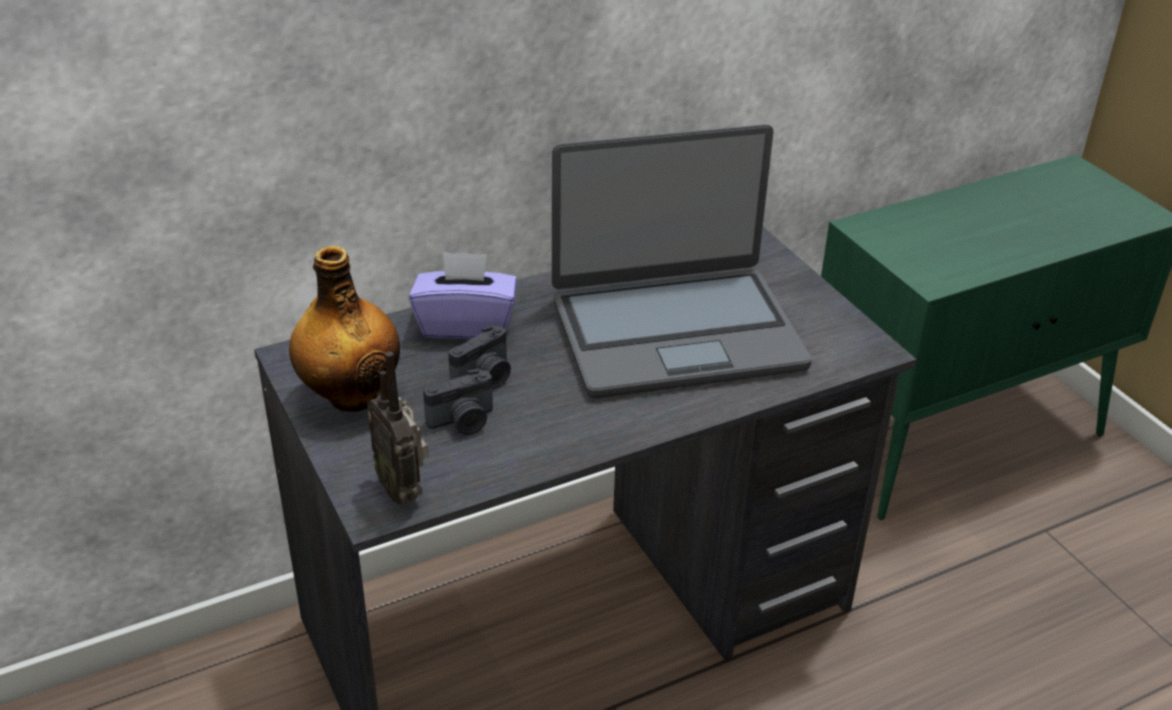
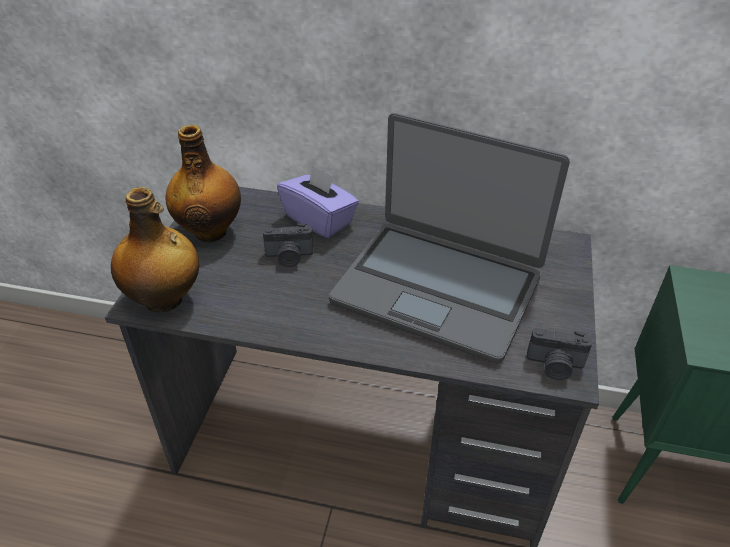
camera: 40 degrees right, 5 degrees up
radio [367,352,429,505] -> bottle [111,187,199,312]
camera [423,368,493,435] -> camera moved to [527,328,592,380]

